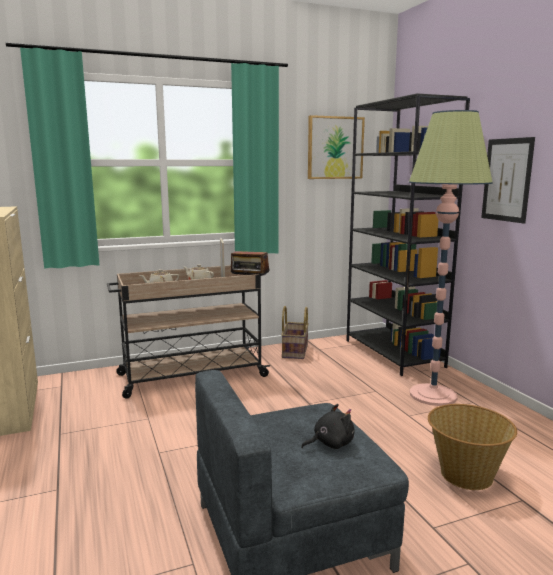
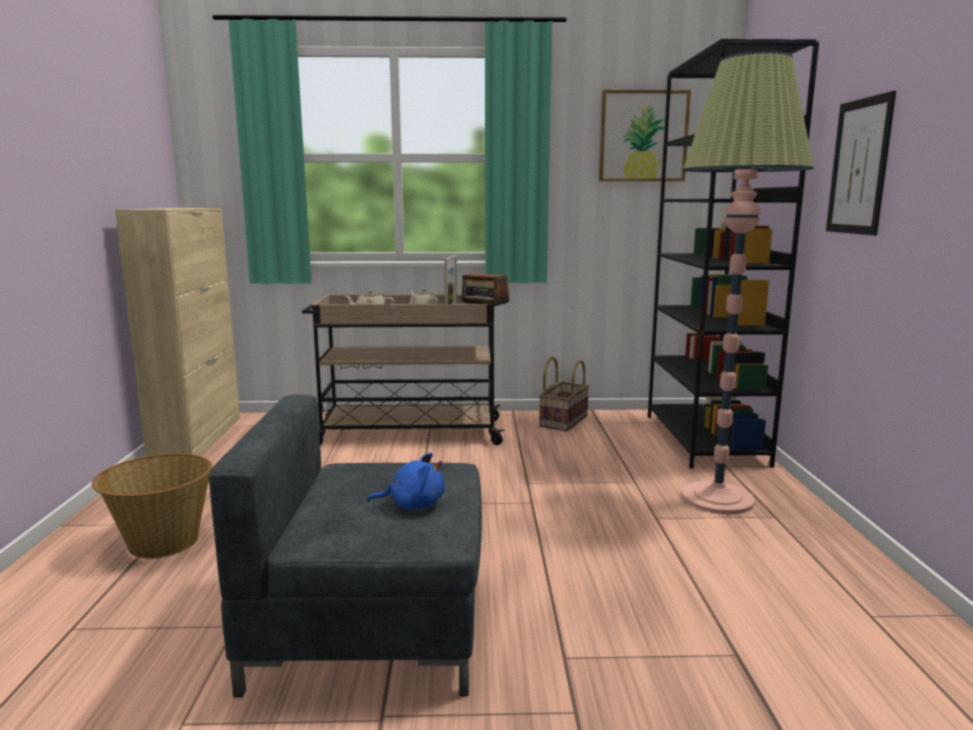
camera: 20 degrees right, 0 degrees up
black plush toy [301,404,355,449] -> blue plush toy [367,453,445,510]
basket [428,404,517,490] -> basket moved to [92,453,212,559]

